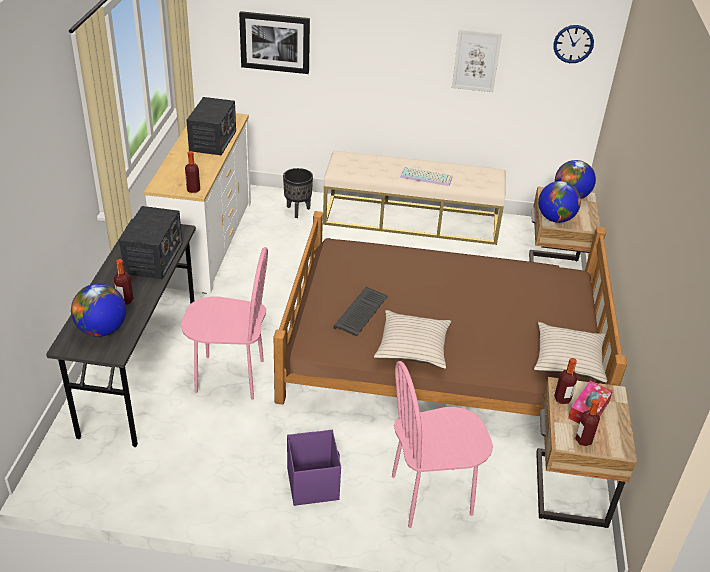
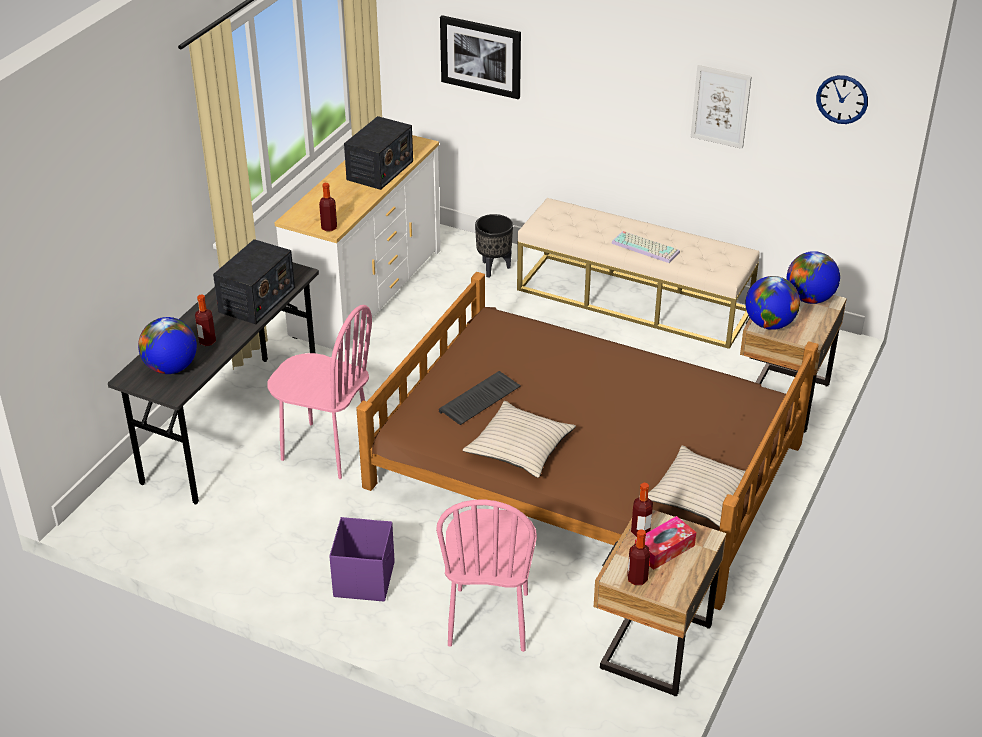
camera: 20 degrees right, 0 degrees up
pink chair [392,361,493,528] -> pink chair turned 90 degrees counterclockwise [436,500,537,652]

